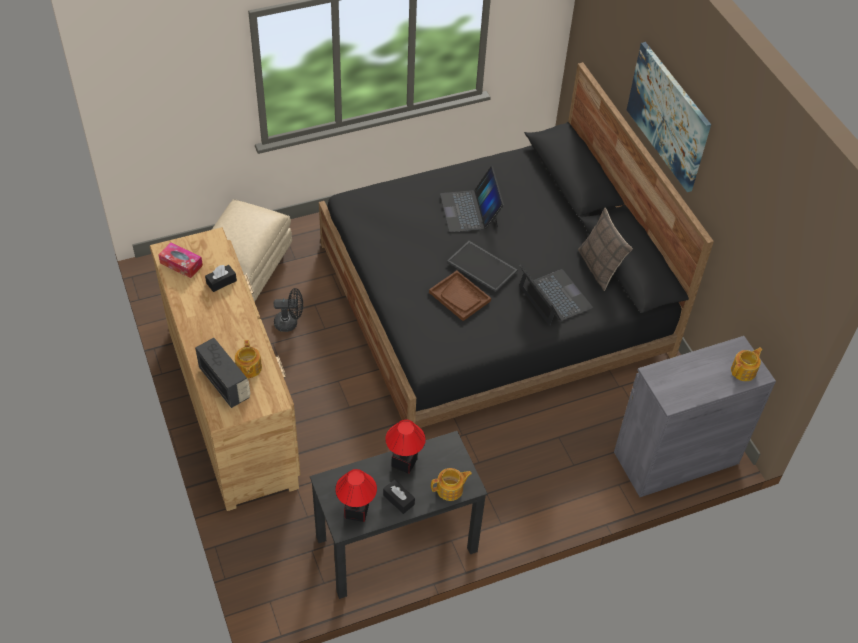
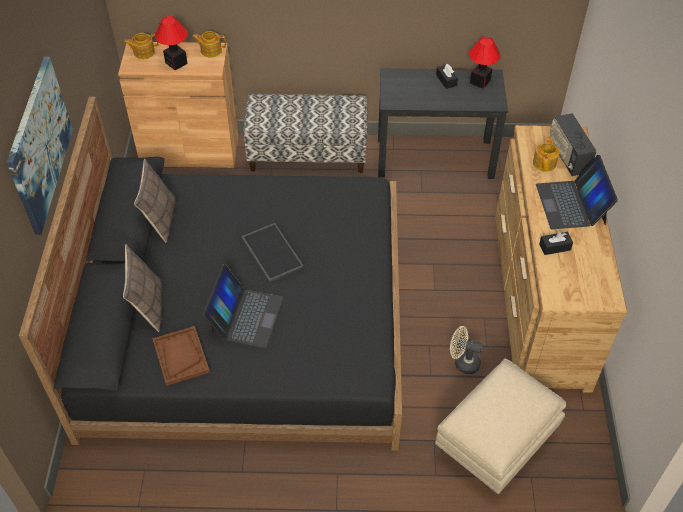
camera: 155 degrees left, 0 degrees up
tissue box [159,242,203,278] -> none
black fan [274,288,303,332] -> beige fan [450,326,483,374]
table lamp [385,419,426,474] -> table lamp moved to [155,16,188,70]
brown tray [429,271,491,321] -> brown tray moved to [152,326,210,386]
teapot [431,468,472,501] -> teapot moved to [192,31,226,58]
laptop [519,265,593,326] -> laptop moved to [536,155,618,229]
grey cabinet [614,336,776,497] -> brown cabinet [118,42,239,168]
none -> pillow [123,244,162,332]
none -> bench [243,94,368,173]

